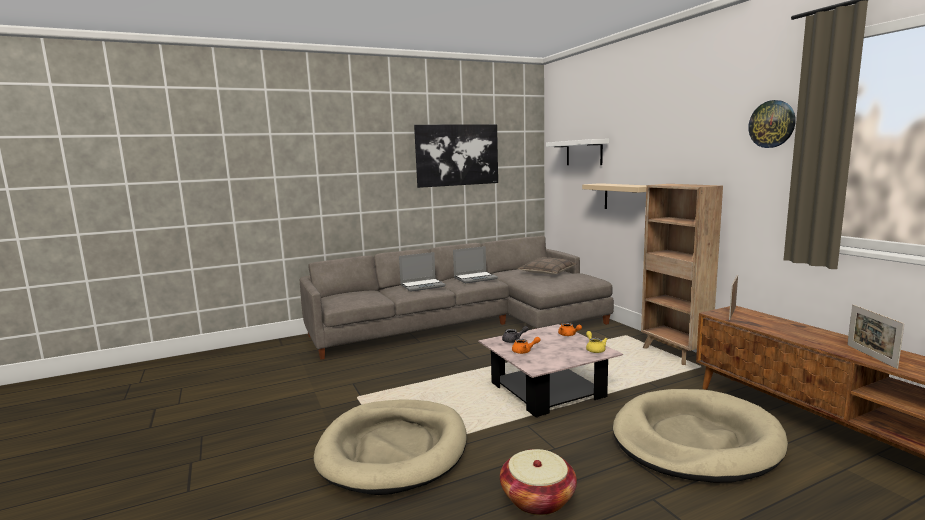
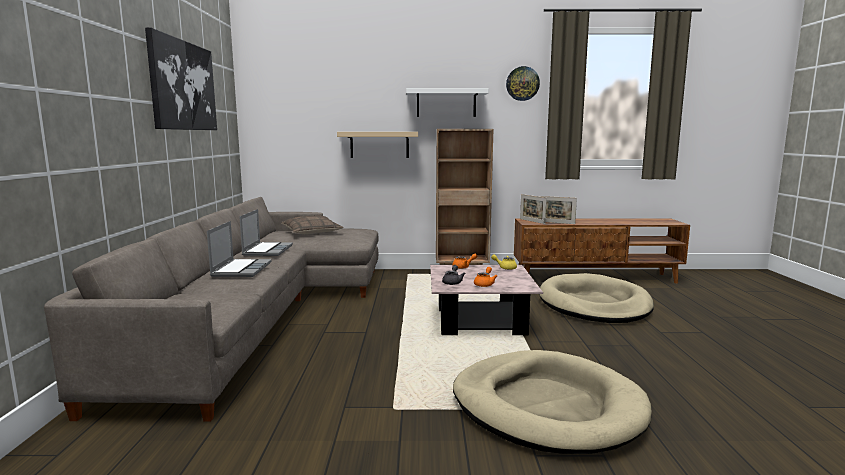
camera: 65 degrees left, 0 degrees up
basket [500,449,577,515] -> none
white shelf [546,139,609,165] -> white shelf moved to [406,88,489,117]
picture frame [847,304,905,369] -> picture frame moved to [539,196,577,224]

